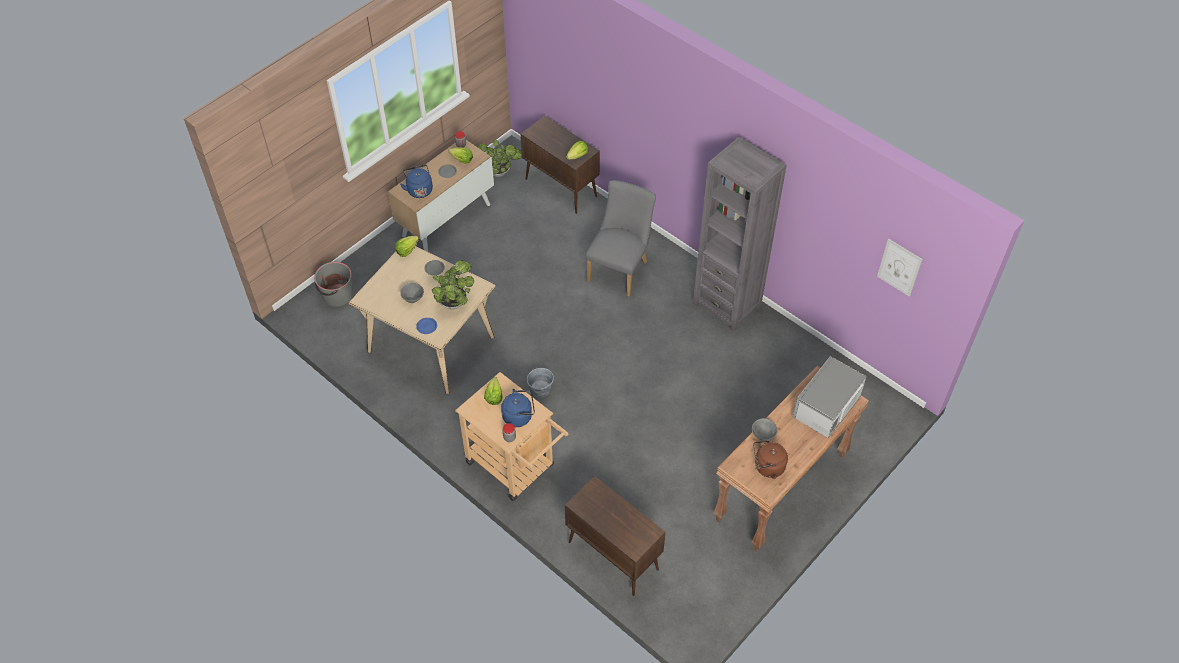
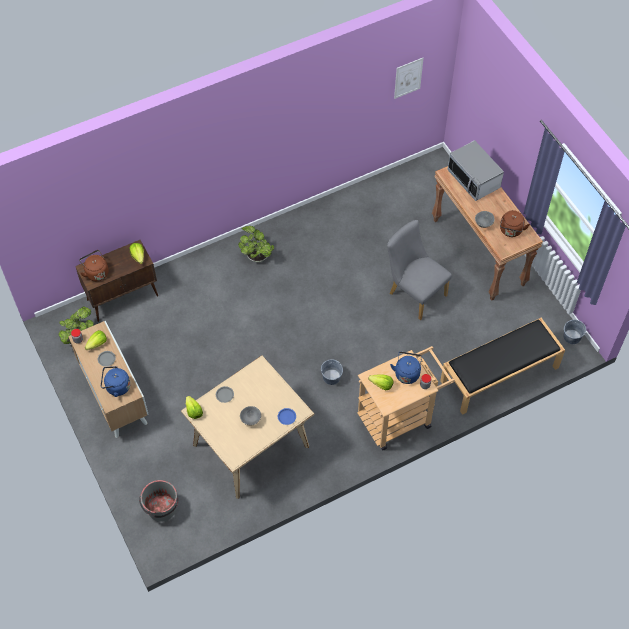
camera: 70 degrees left, 5 degrees up
potted plant [432,260,474,309] -> potted plant moved to [238,226,274,262]
brown cabinet [565,476,666,596] -> black bench [440,318,565,415]
grey chair [585,180,656,297] -> grey chair moved to [387,220,452,320]
grey bookcase [693,137,787,332] -> none
none -> brown kettle [79,250,109,281]
none -> grey bucket [563,320,586,344]

